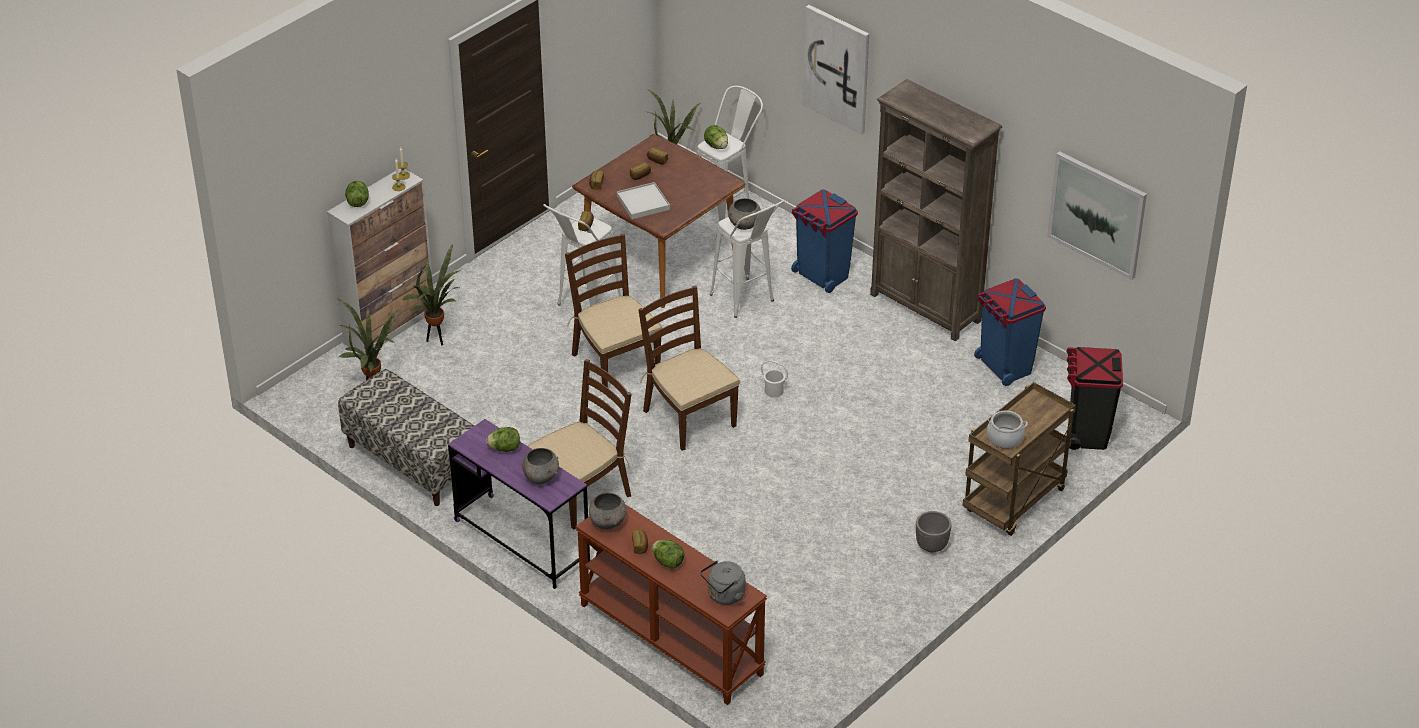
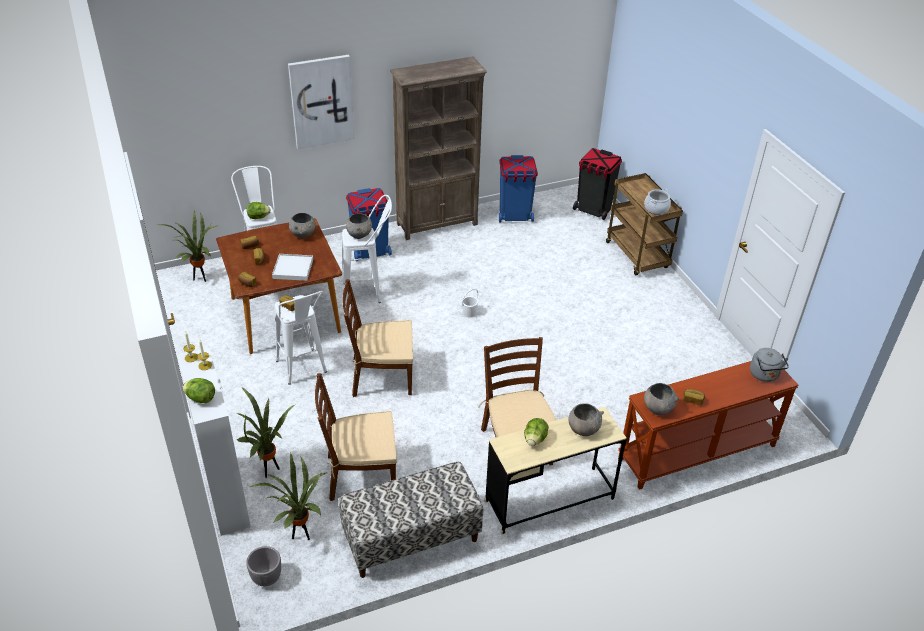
camera: 65 degrees left, 0 degrees up
purple desk [448,419,590,589] -> beige desk [484,407,627,535]
brown chair [638,286,740,451] -> brown chair moved to [315,373,397,501]
lettuce [652,540,684,569] -> none
grey planter [916,511,951,553] -> grey planter moved to [246,546,281,586]
picture [1047,151,1147,280] -> none
none -> grey bowl [289,213,315,238]

